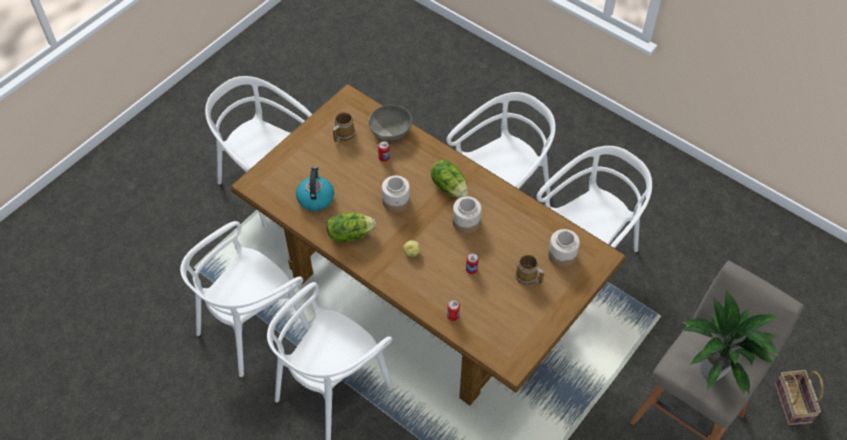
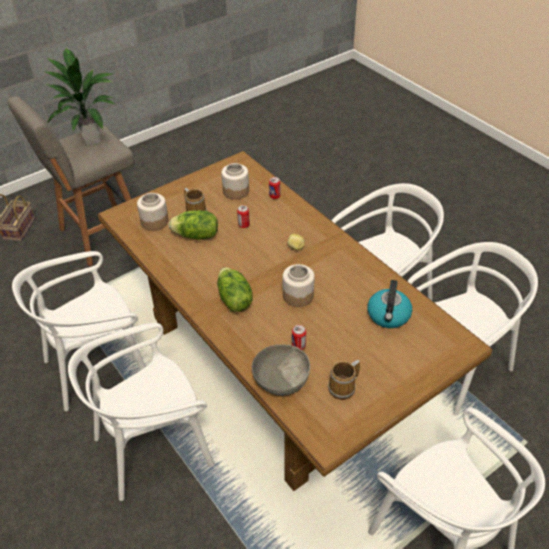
camera: 165 degrees left, 10 degrees down
lettuce [327,213,376,242] -> lettuce moved to [168,210,218,240]
jar [453,196,482,234] -> jar moved to [221,163,249,200]

